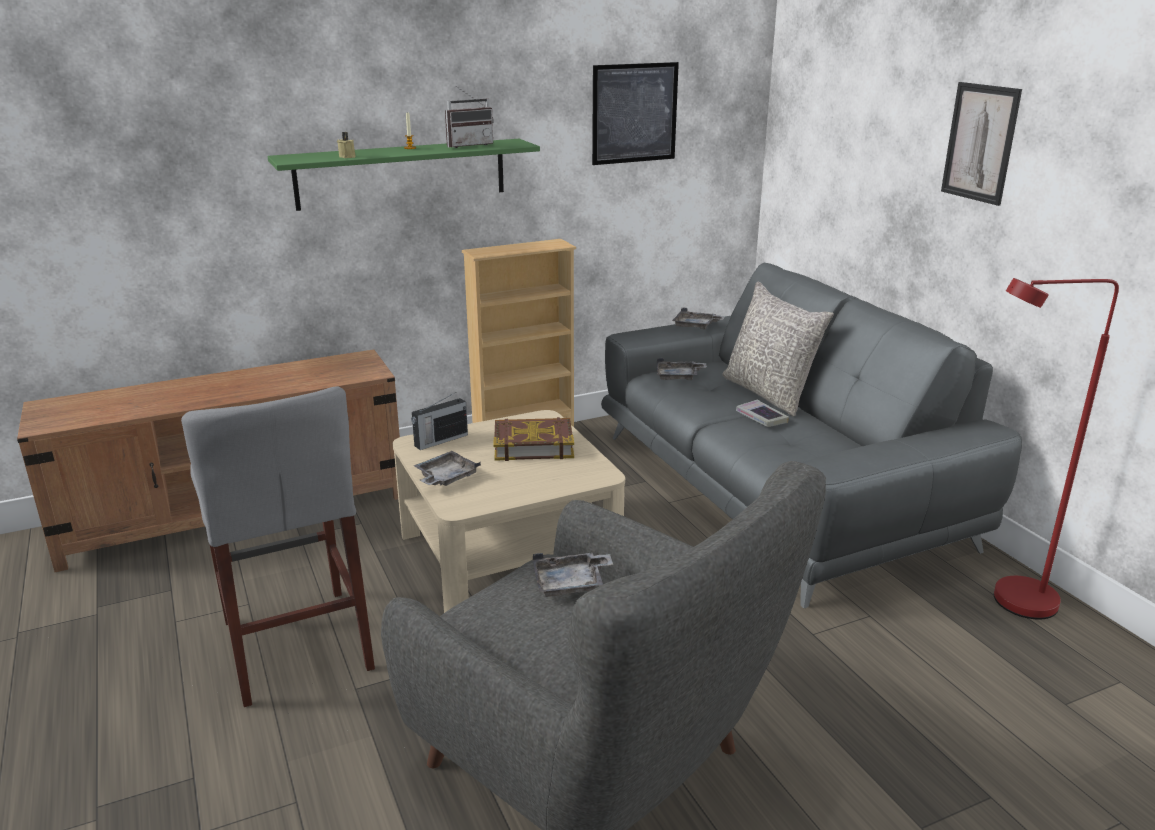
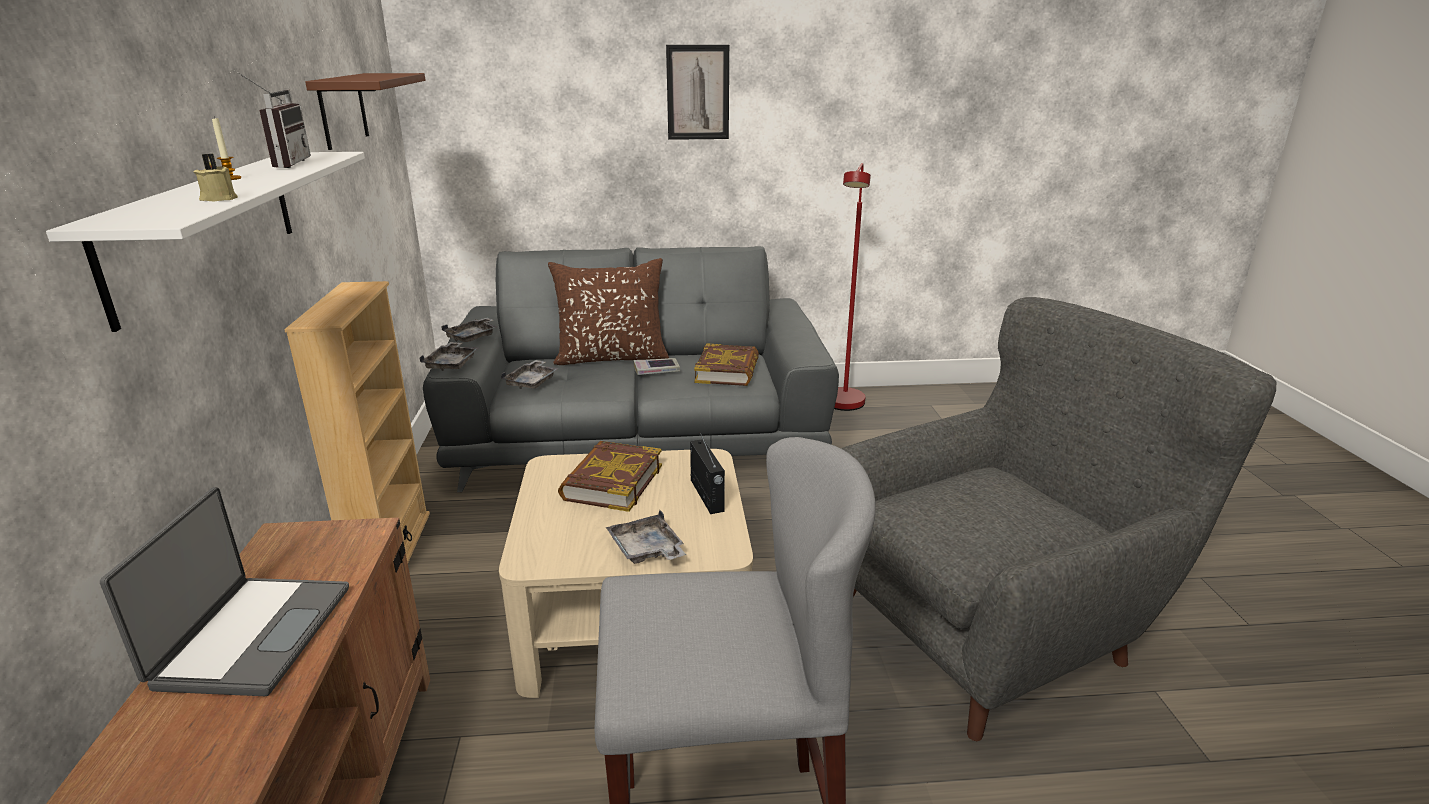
camera: 70 degrees left, 0 degrees up
green shelf [267,139,540,211] -> white shelf [46,152,365,332]
radio [411,392,468,450] -> radio moved to [690,433,725,514]
grey tray [532,553,613,597] -> grey tray moved to [420,342,478,371]
picture [592,62,679,165] -> brown shelf [305,73,425,150]
grey pillow [722,282,834,417] -> brown pillow [548,258,669,365]
none -> laptop [100,487,349,696]
none -> book [694,343,759,386]

